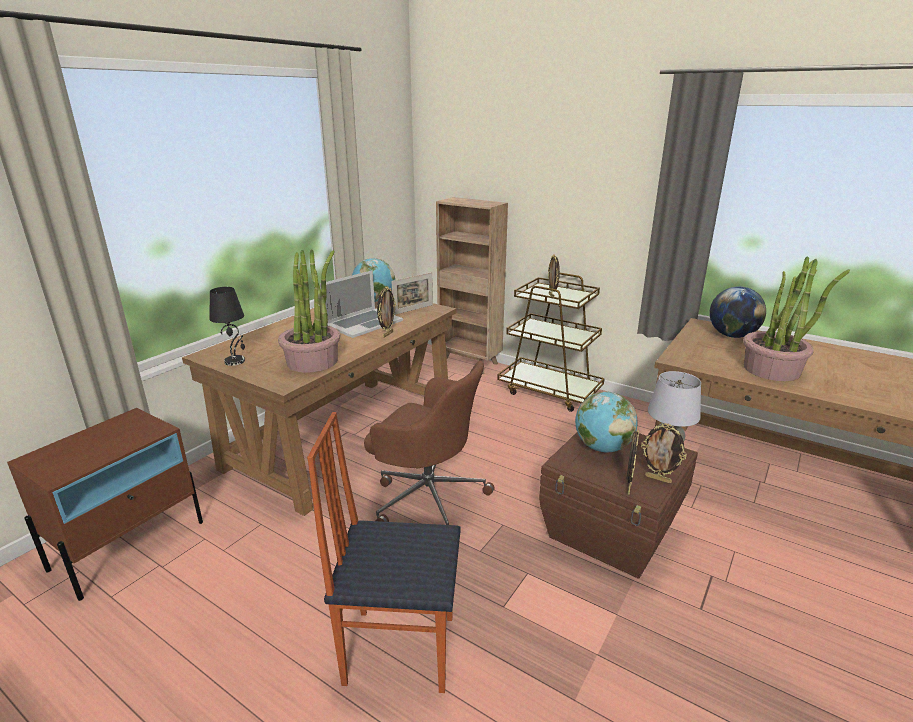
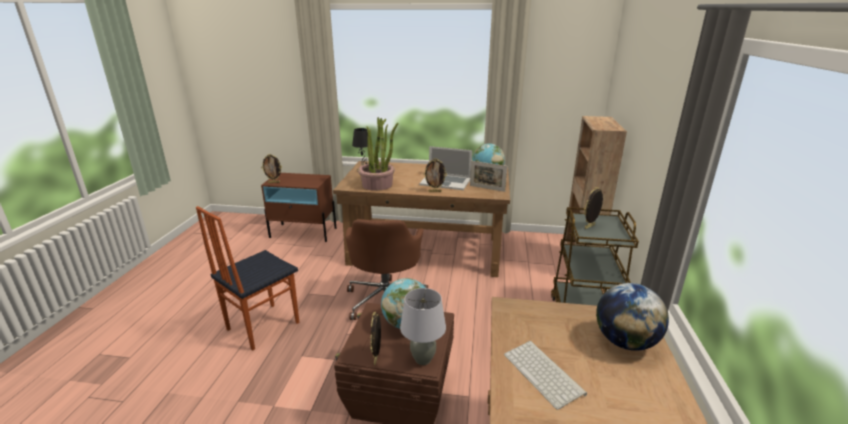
camera: 65 degrees right, 0 degrees up
chair [307,412,461,693] -> chair turned 120 degrees counterclockwise [196,206,299,351]
picture frame [626,430,639,495] -> picture frame moved to [261,154,282,183]
potted plant [743,256,850,381] -> keyboard [504,341,587,410]

